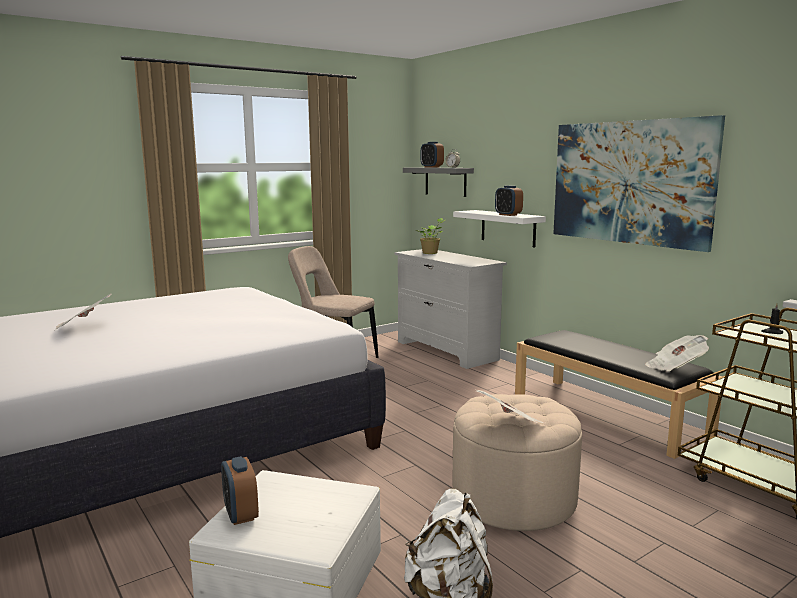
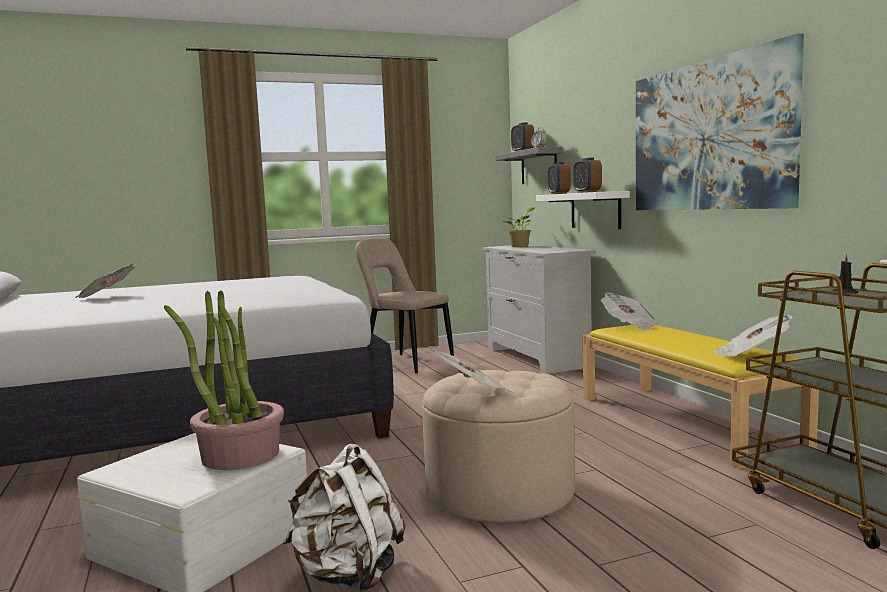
camera: 15 degrees right, 5 degrees down
alarm clock [221,456,259,525] -> alarm clock moved to [548,162,571,194]
black bench [515,330,723,459] -> yellow bench [583,325,819,469]
none -> potted plant [164,290,284,470]
none -> newspaper [601,293,658,331]

